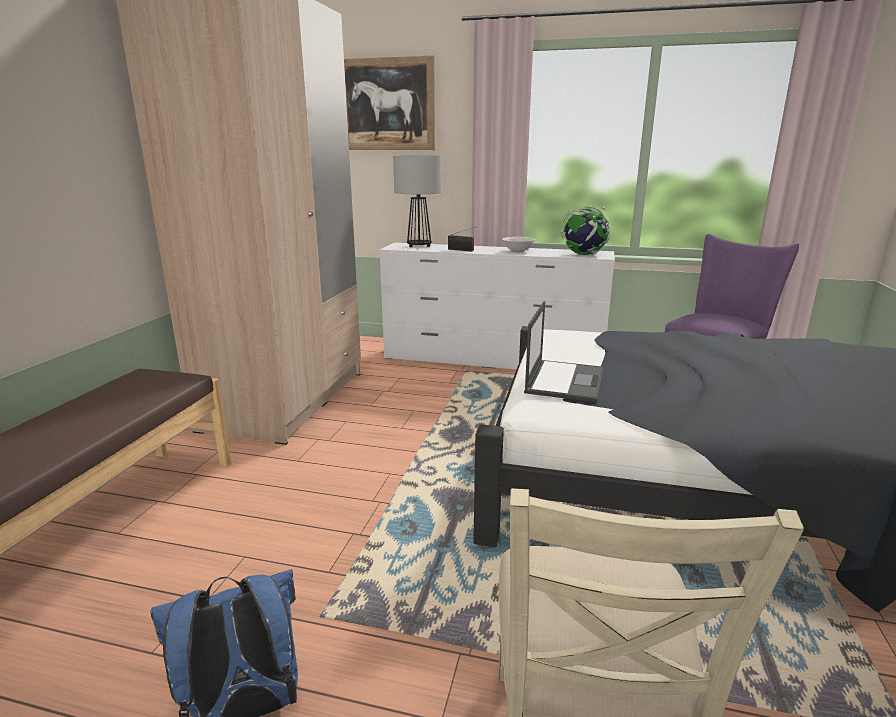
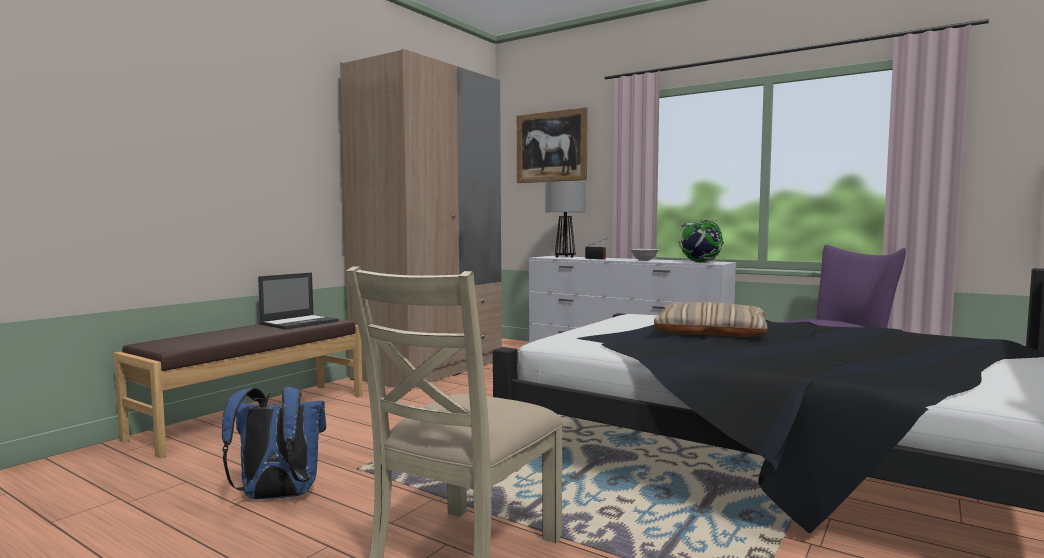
camera: 20 degrees right, 15 degrees down
laptop [524,301,603,402] -> laptop moved to [258,273,339,329]
none -> beige pillow [654,302,768,337]

